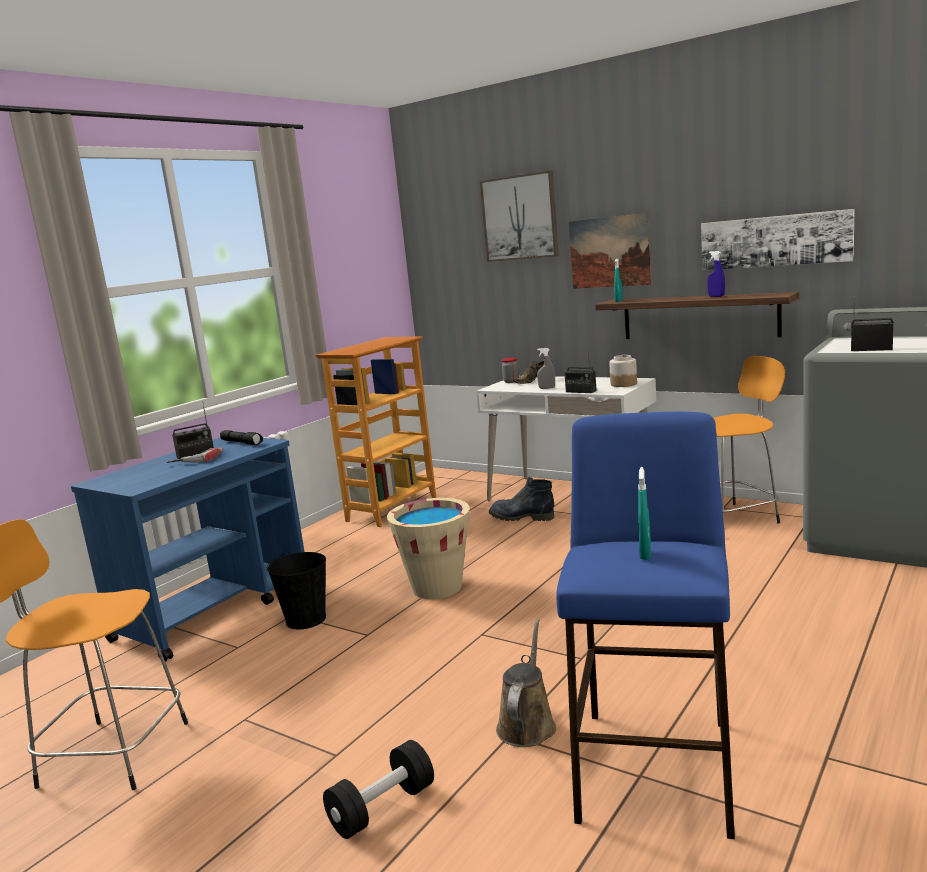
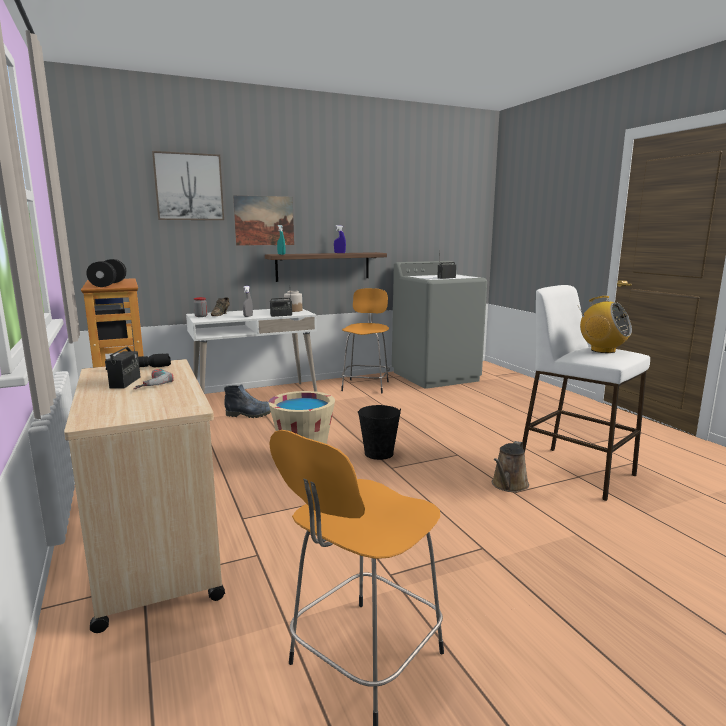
camera: 60 degrees left, 0 degrees up
blue cart [71,437,304,662] -> beige cart [64,359,225,633]
black bucket [267,552,326,629] -> black bucket moved to [358,405,401,460]
black dumbbell [323,740,434,839] -> black dumbbell moved to [86,259,127,287]
boot [489,477,554,521] -> boot turned 135 degrees counterclockwise [224,384,271,418]
brown watering can [496,619,556,747] -> brown watering can turned 105 degrees counterclockwise [492,441,529,492]
blue stool [556,412,735,839] -> white stool [522,285,650,501]
turquoise spray bottle [638,467,651,560] -> radio [577,296,632,353]
picture [701,209,855,270] -> none

